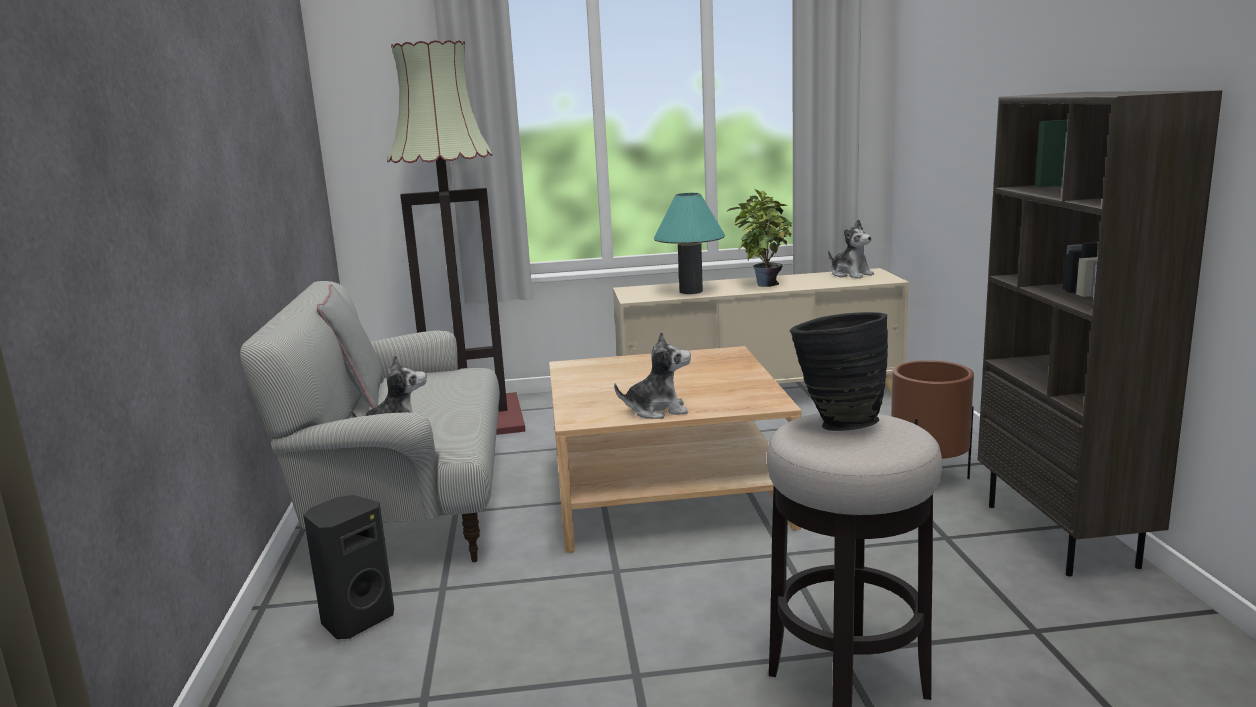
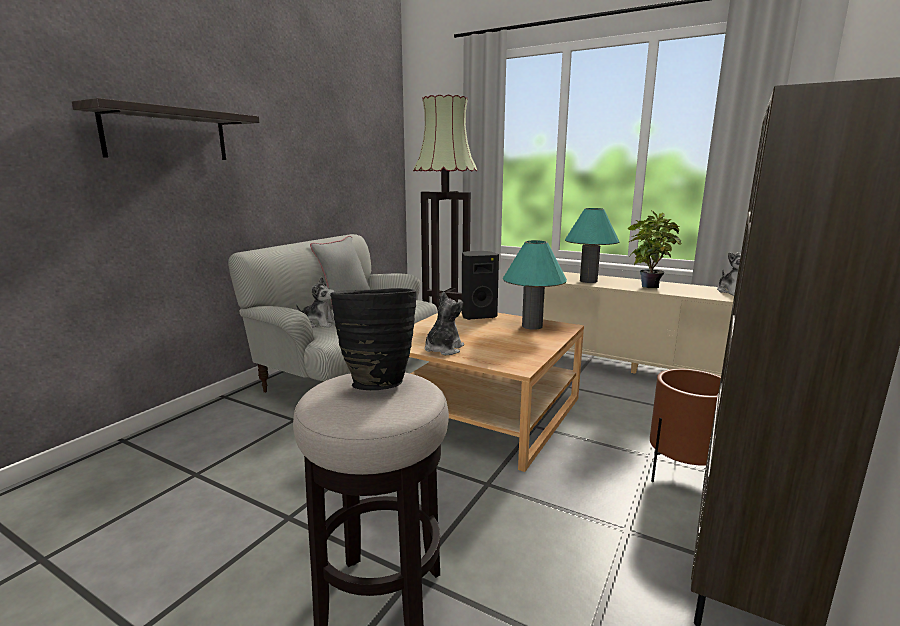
camera: 35 degrees right, 0 degrees up
black speaker [303,495,394,639] -> black speaker moved to [462,251,499,320]
plush toy [614,331,691,419] -> plush toy turned 90 degrees counterclockwise [425,291,464,355]
none -> shelf [72,98,260,160]
none -> turquoise table lamp [503,240,567,330]

